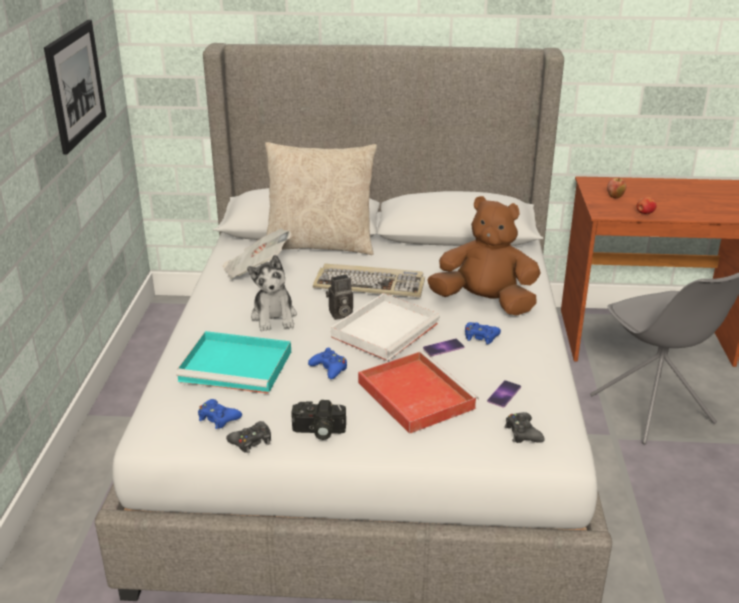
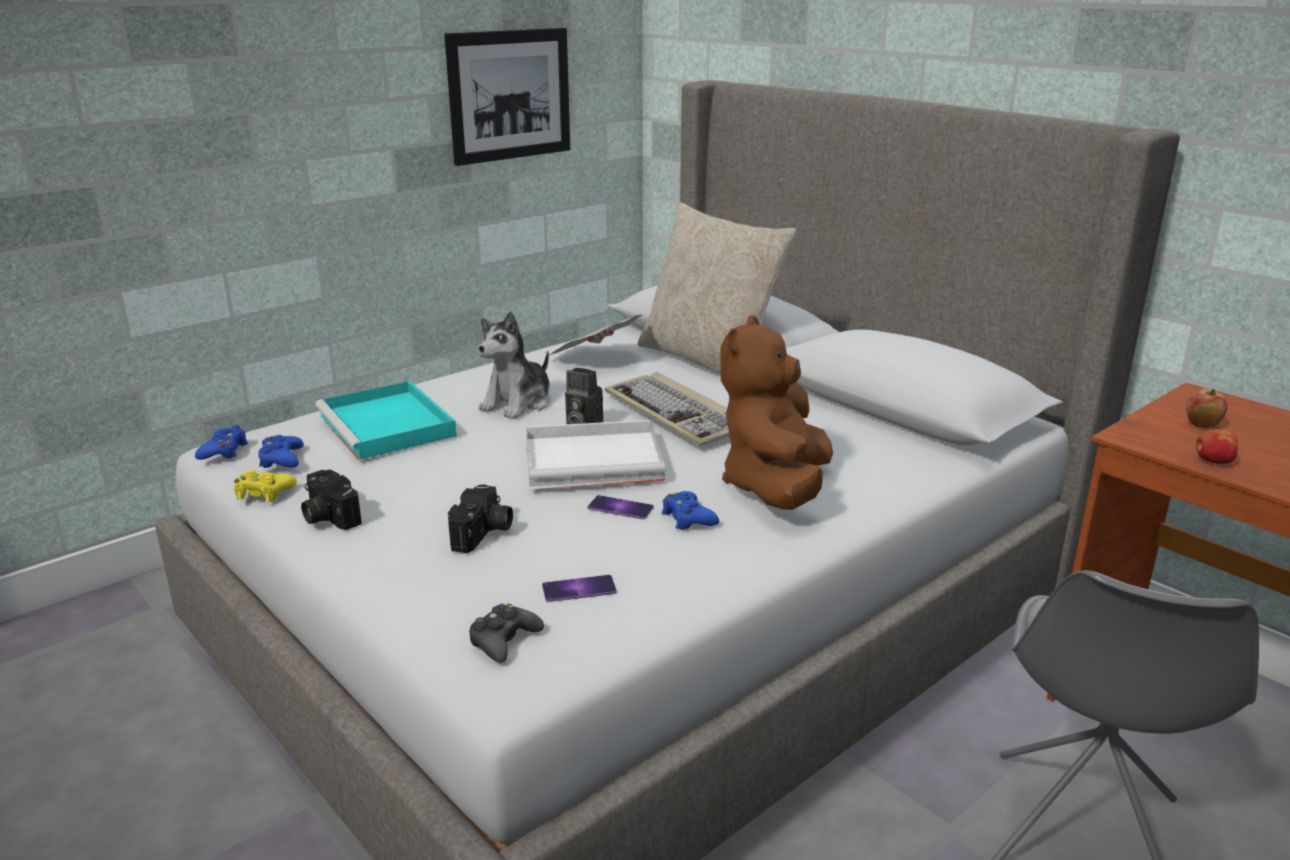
camera: 45 degrees right, 5 degrees down
black game controller [226,421,271,453] -> yellow game controller [234,470,297,502]
blue game controller [308,348,347,379] -> blue game controller moved to [195,424,248,460]
red tray [358,351,479,434] -> camera [448,485,513,553]
brown plush toy [427,196,541,316] -> brown plush toy turned 135 degrees counterclockwise [721,315,833,510]

